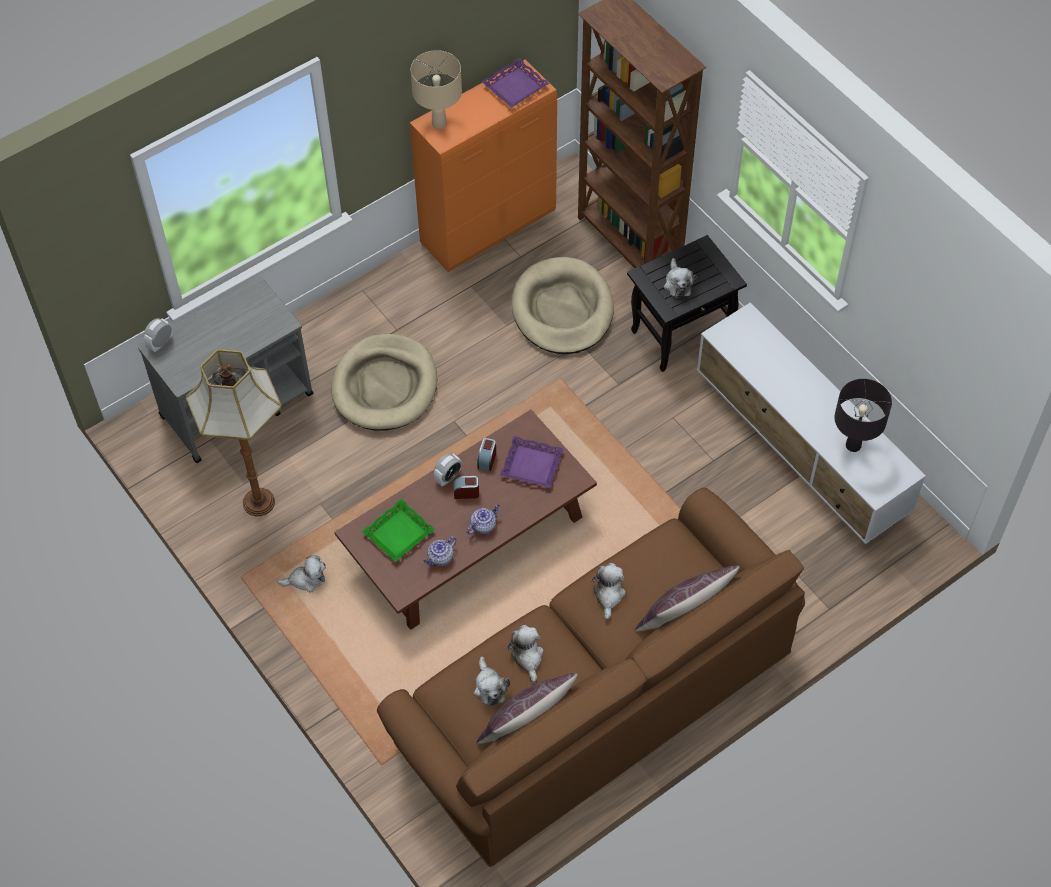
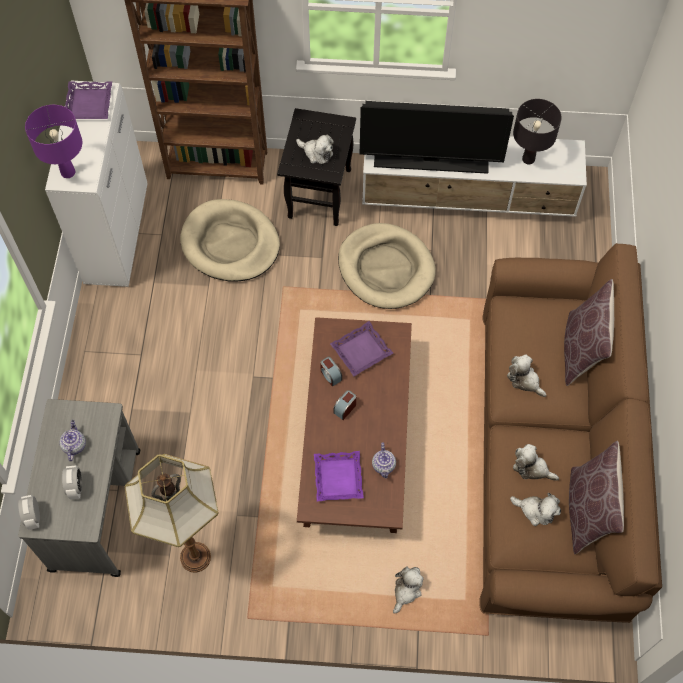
camera: 50 degrees left, 5 degrees up
plush toy [277,555,326,593] -> plush toy moved to [393,566,424,613]
beige dog bed [331,334,437,431] -> beige dog bed moved to [338,223,436,309]
green tray [362,499,435,562] -> purple tray [314,451,364,501]
orange cabinet [410,59,557,272] -> white cabinet [45,81,147,287]
beige table lamp [411,50,462,129] -> purple table lamp [25,105,82,178]
alarm clock [434,453,462,487] -> alarm clock moved to [62,465,82,500]
teapot [467,504,500,534] -> teapot moved to [59,420,86,461]
none -> television [360,101,514,174]

